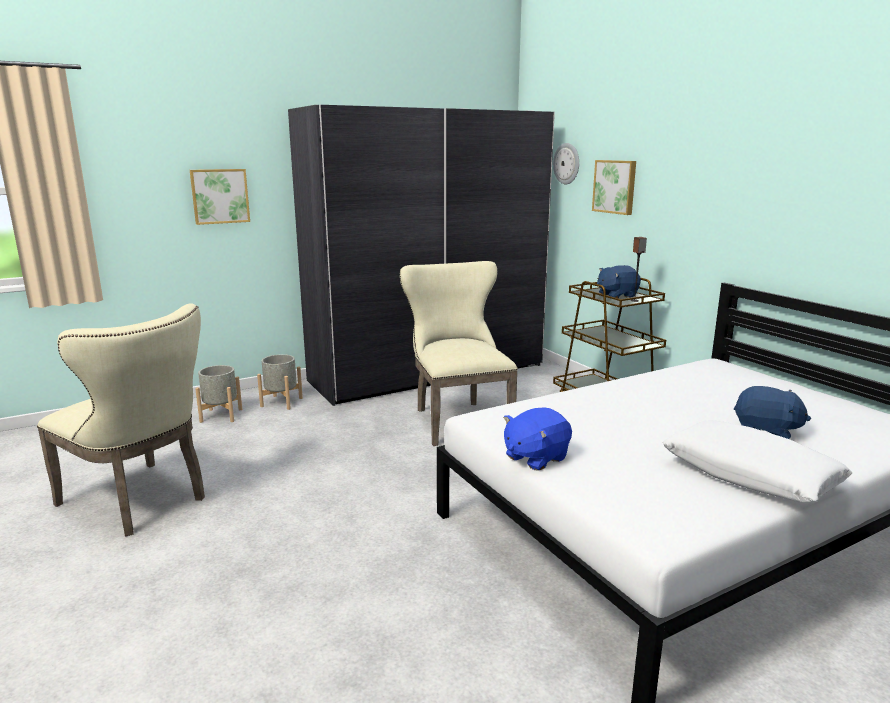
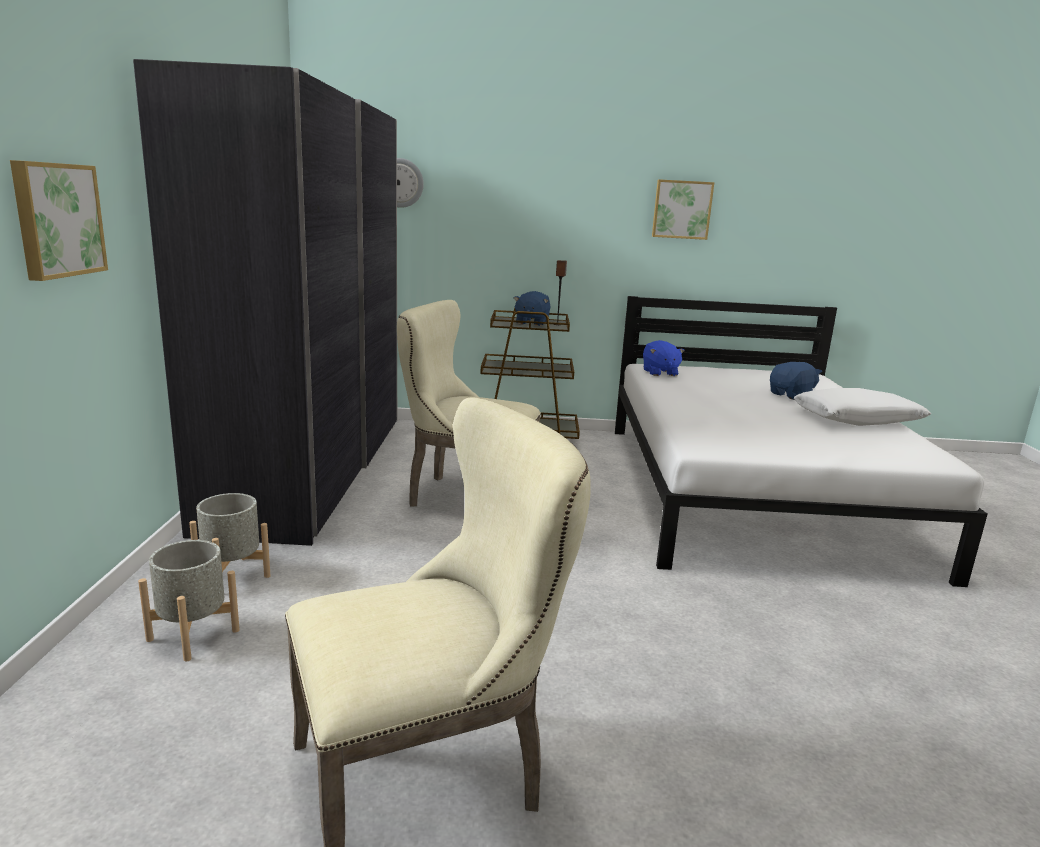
camera: 60 degrees left, 0 degrees up
blue plush toy [503,407,572,470] -> blue plush toy moved to [643,340,685,376]
picture [592,160,636,215] -> picture moved to [652,179,714,240]

